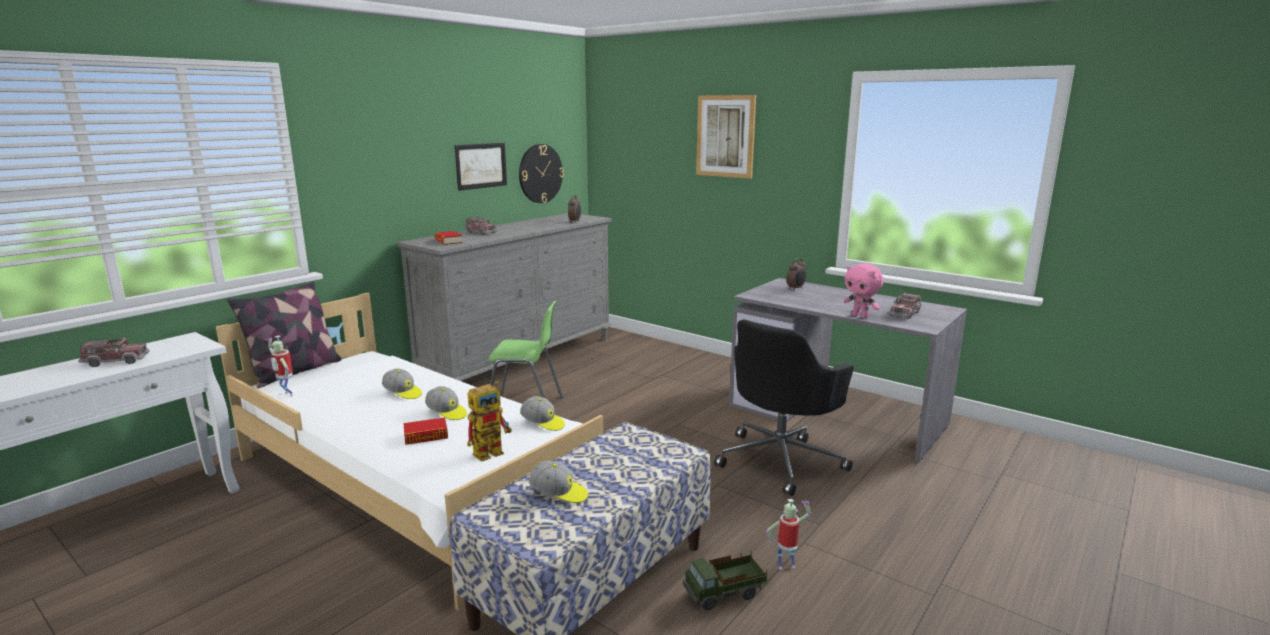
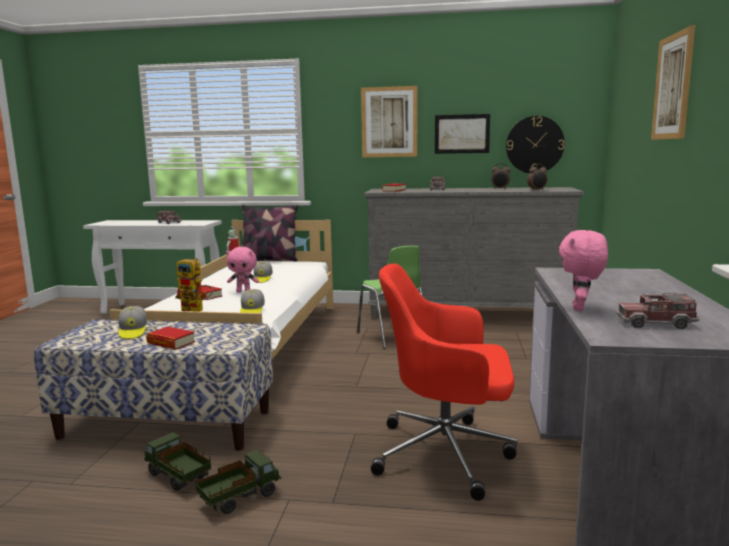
camera: 60 degrees right, 5 degrees down
cap [425,386,467,420] -> pink plush toy [226,247,259,292]
black office chair [714,319,854,496] -> red office chair [371,264,518,501]
toy robot [766,499,811,570] -> toy truck [195,450,281,514]
alarm clock [786,258,806,290] -> alarm clock moved to [491,163,510,189]
none -> book [146,327,195,350]
none -> picture [361,86,417,157]

